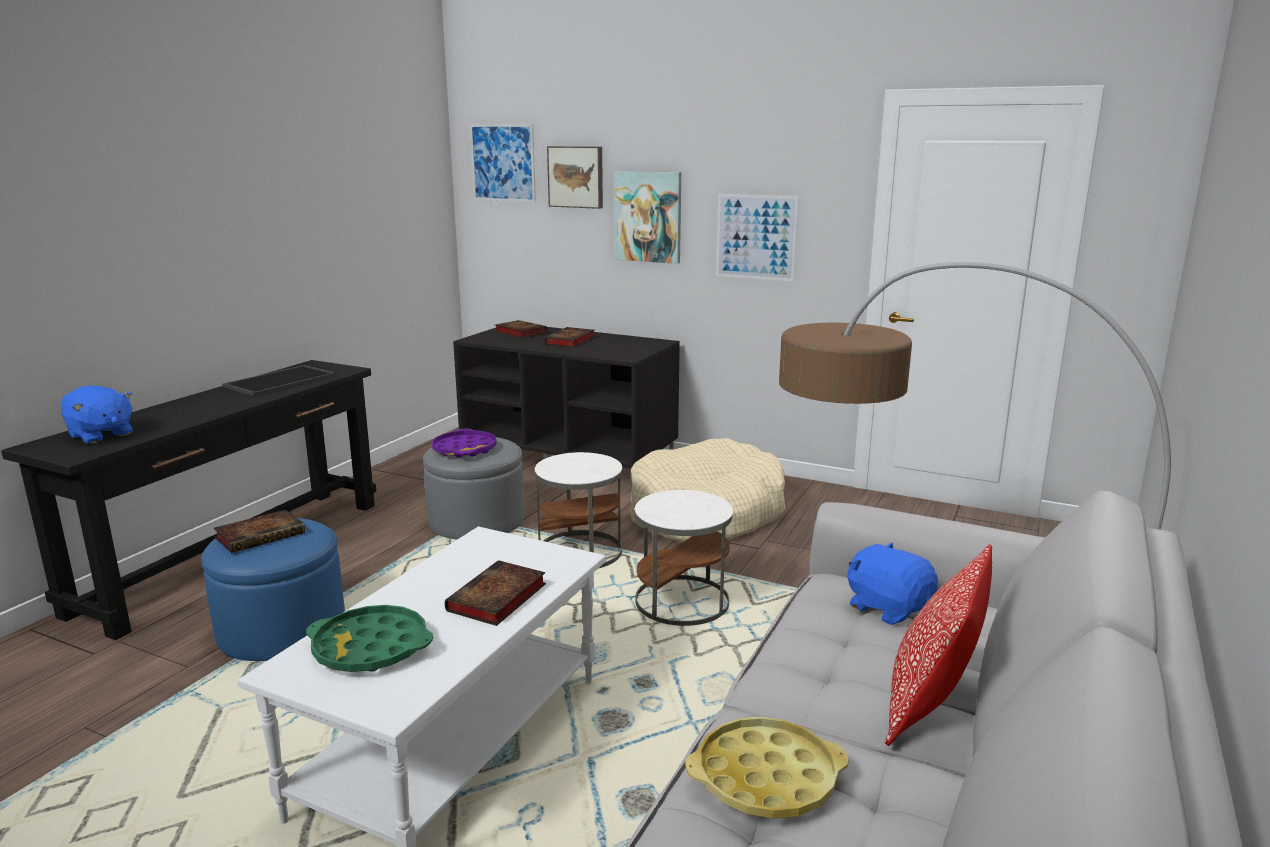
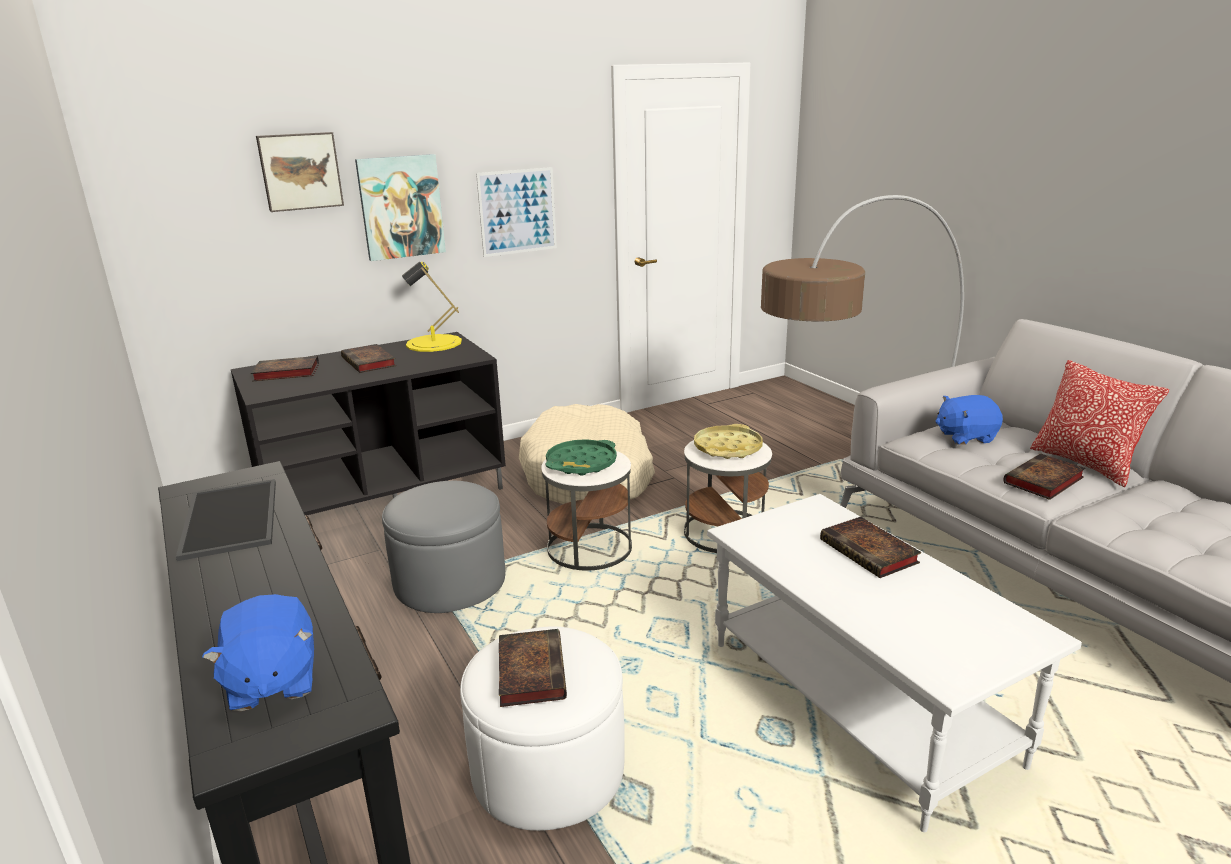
camera: 55 degrees left, 5 degrees up
blue plush toy [61,386,133,444] -> blue plush toy turned 90 degrees clockwise [202,594,314,711]
blue ottoman [201,518,345,661] -> white ottoman [460,626,625,831]
green tray [306,605,433,672] -> green tray moved to [545,439,617,476]
purple tray [432,429,497,458] -> none
picture [470,124,536,202] -> none
yellow tray [685,717,849,819] -> yellow tray moved to [694,424,763,459]
none -> yellow table lamp [402,261,462,352]
none -> book [1003,453,1086,500]

